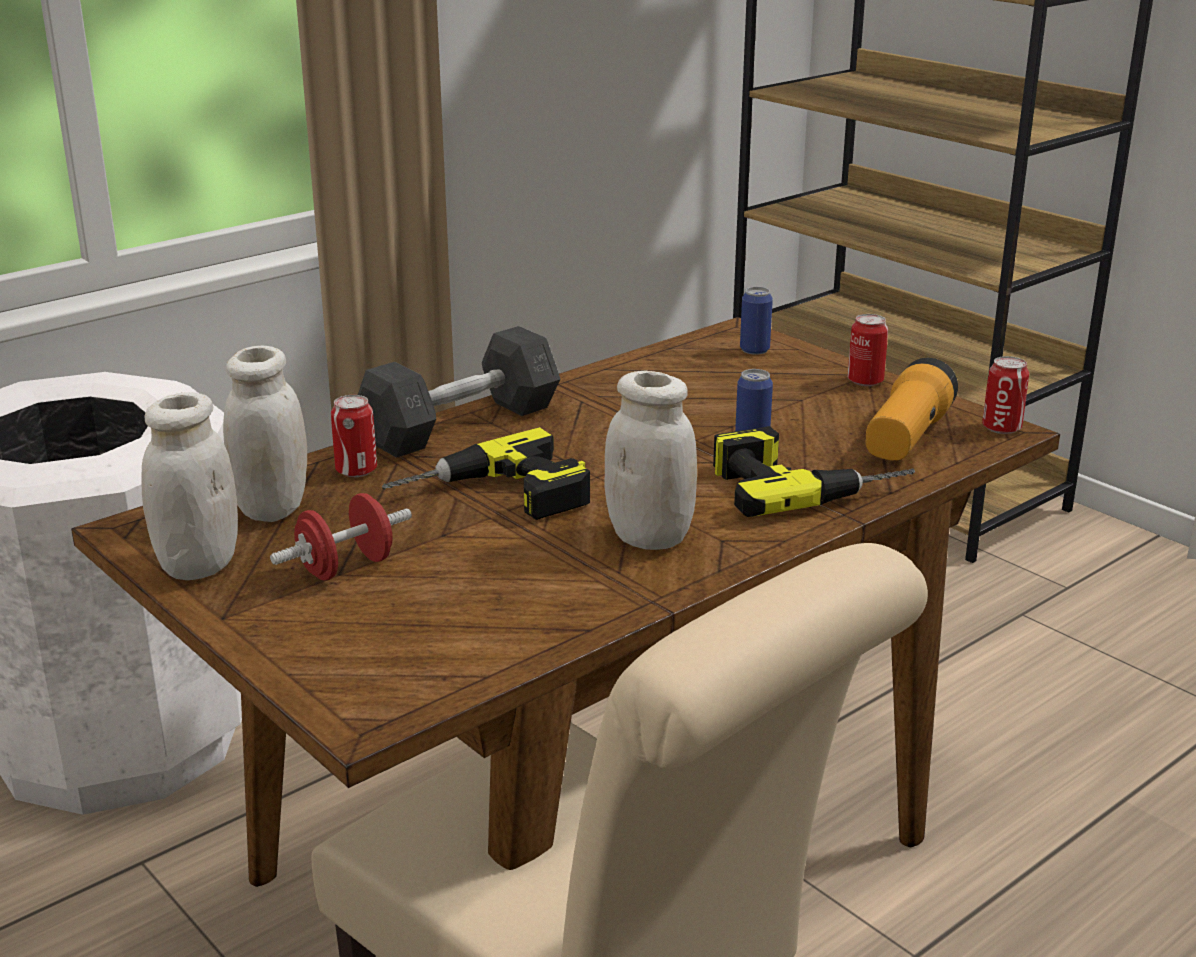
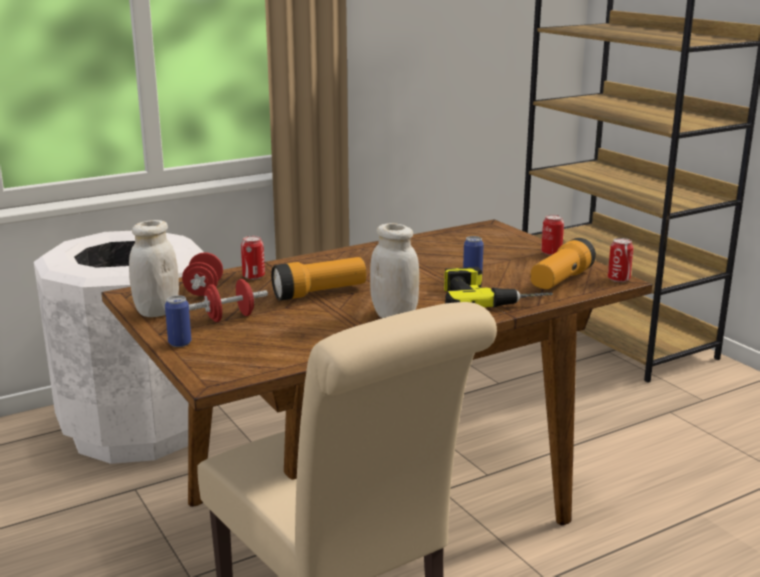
camera: 10 degrees right, 5 degrees down
white jar [223,346,307,522] -> red dumbbell [182,252,223,296]
grey dumbbell [358,326,560,458] -> none
power drill [382,427,590,520] -> flashlight [271,257,366,301]
can [740,287,773,355] -> can moved to [165,295,191,347]

